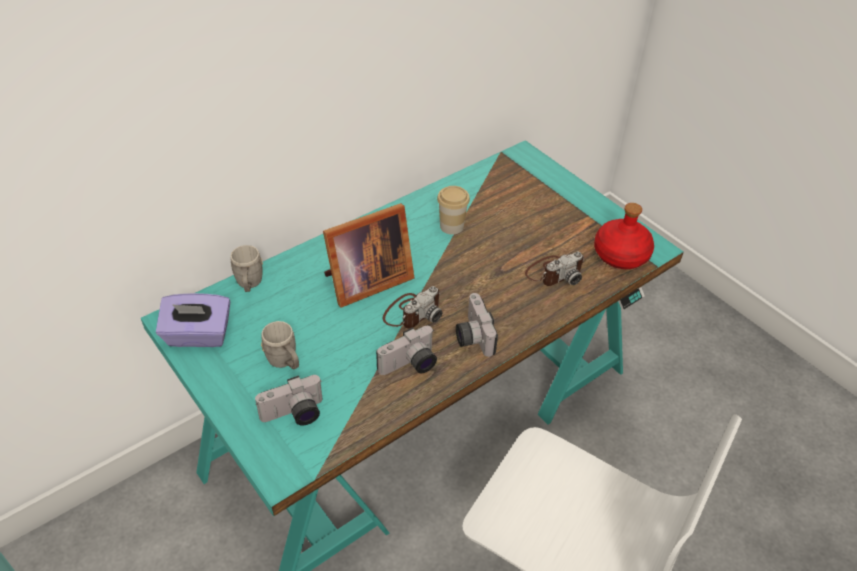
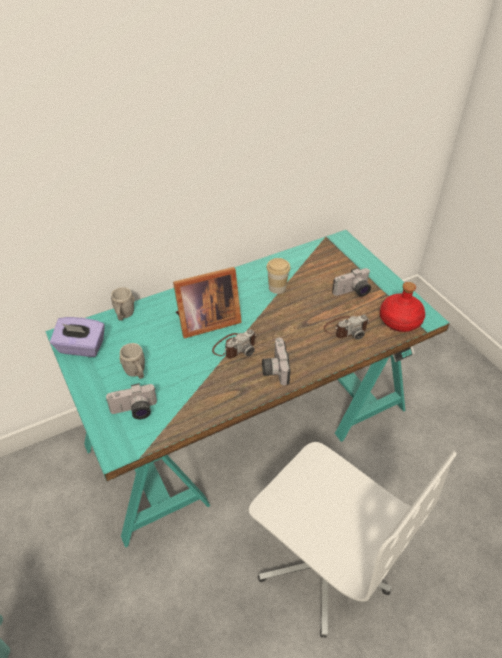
camera: 10 degrees right, 0 degrees up
camera [376,326,437,375] -> camera moved to [332,268,371,297]

